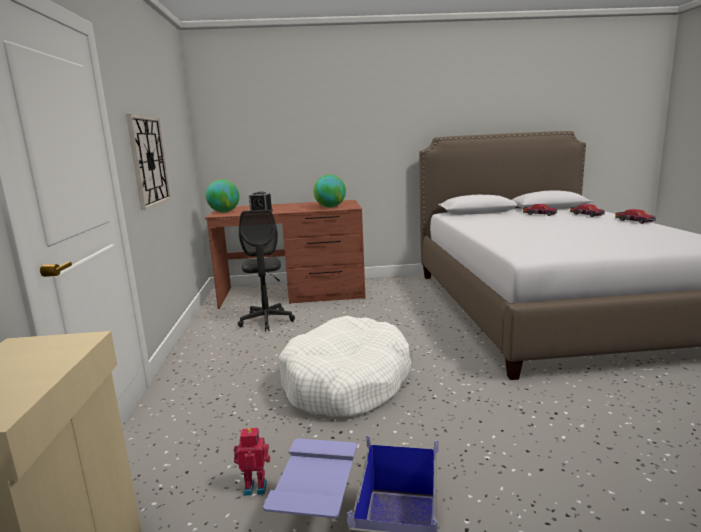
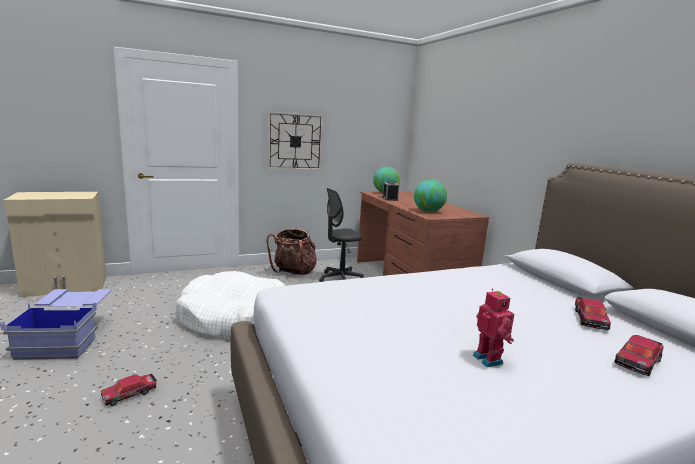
camera: 70 degrees right, 0 degrees up
toy robot [234,428,270,496] -> toy robot moved to [473,288,514,367]
toy car [615,209,656,224] -> toy car moved to [101,374,157,406]
none -> backpack [267,227,317,275]

